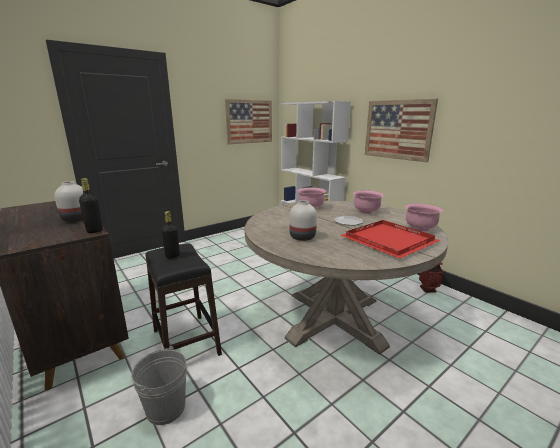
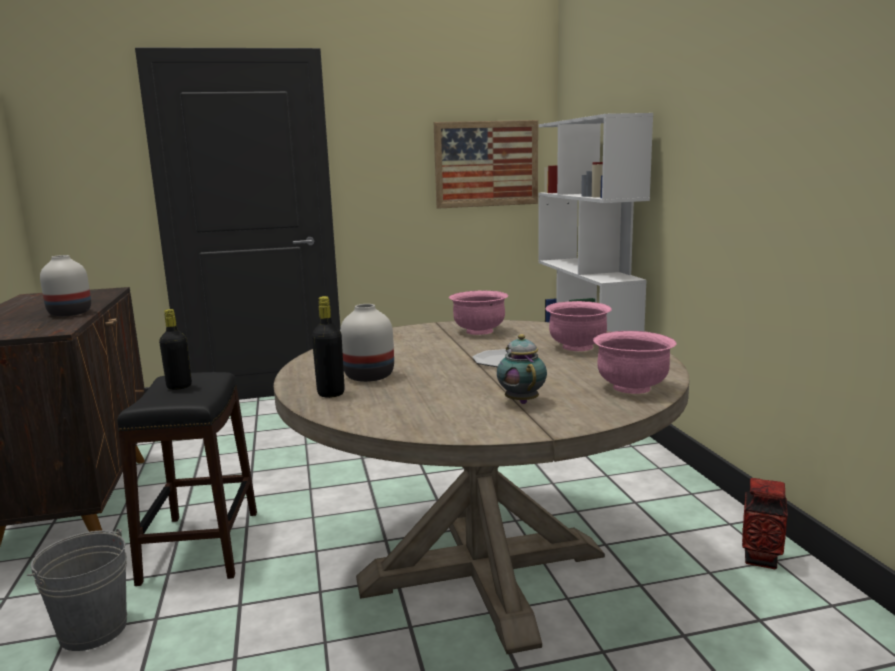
camera: 25 degrees right, 5 degrees down
black bottle [79,178,103,233] -> black bottle moved to [312,296,345,398]
red tray [340,220,441,259] -> teapot [497,334,547,404]
picture [365,99,438,162] -> none

